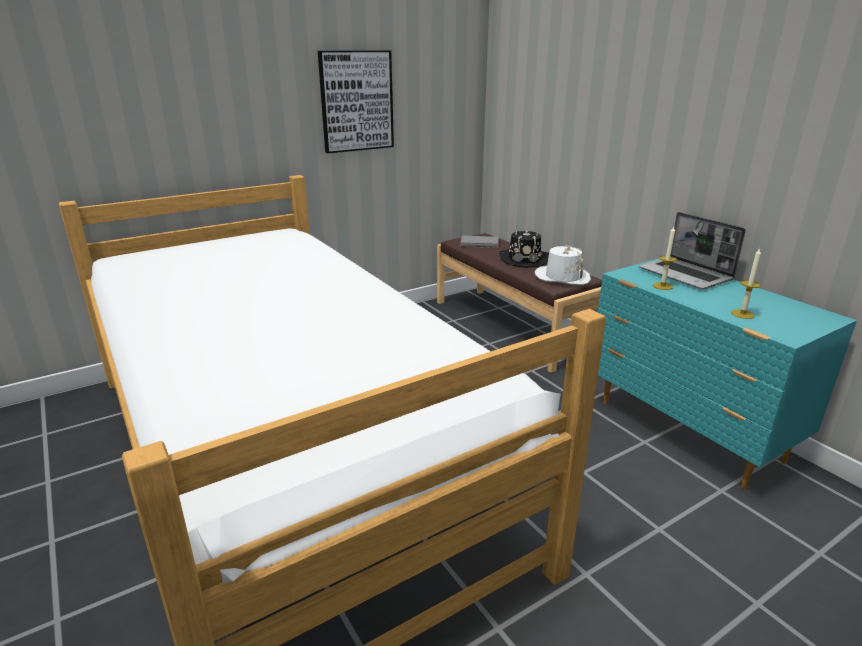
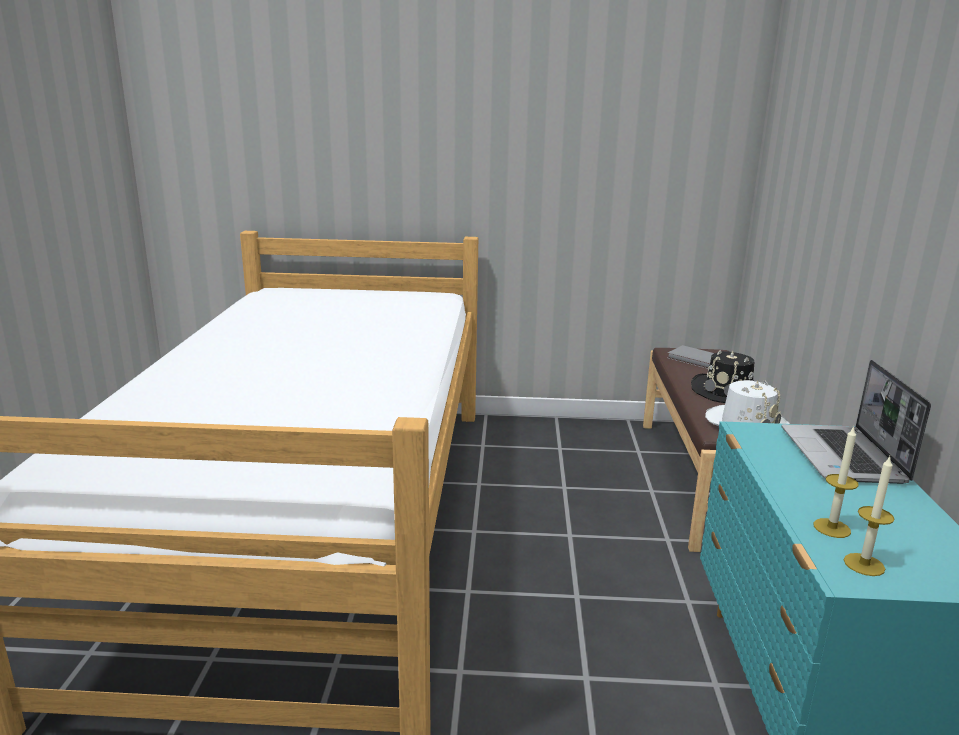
camera: 35 degrees right, 5 degrees down
picture [318,50,394,153] -> none
candle [653,227,677,290] -> candle moved to [844,457,895,576]

